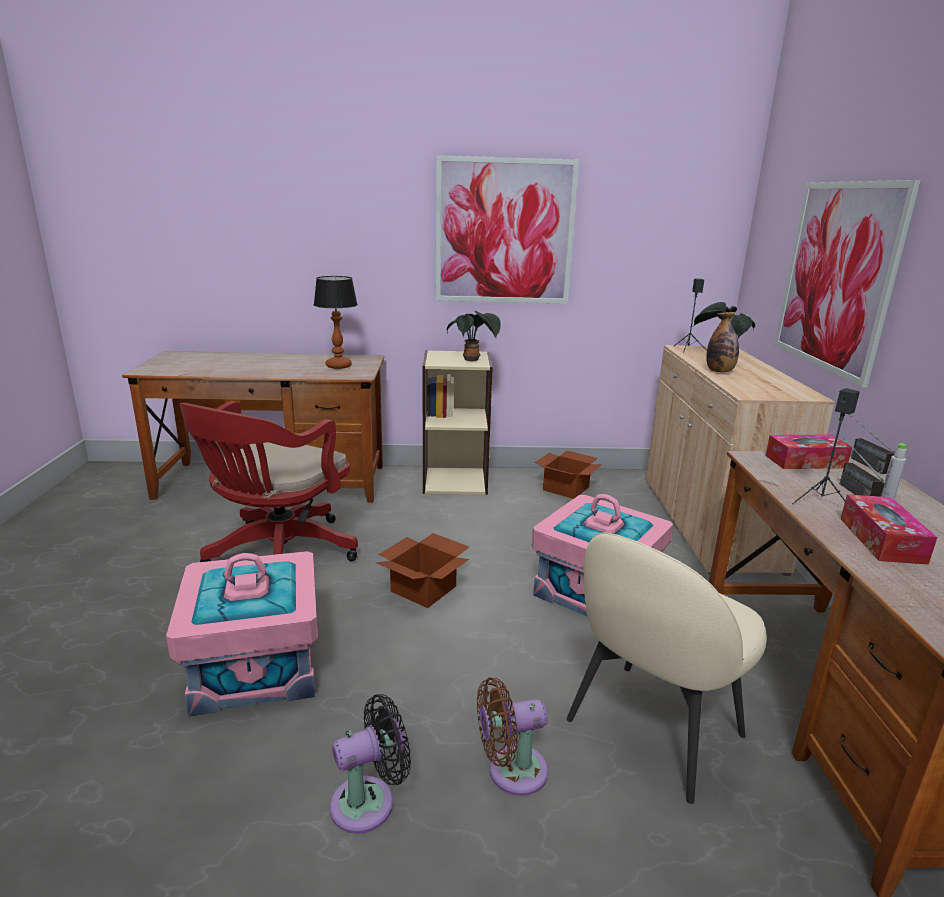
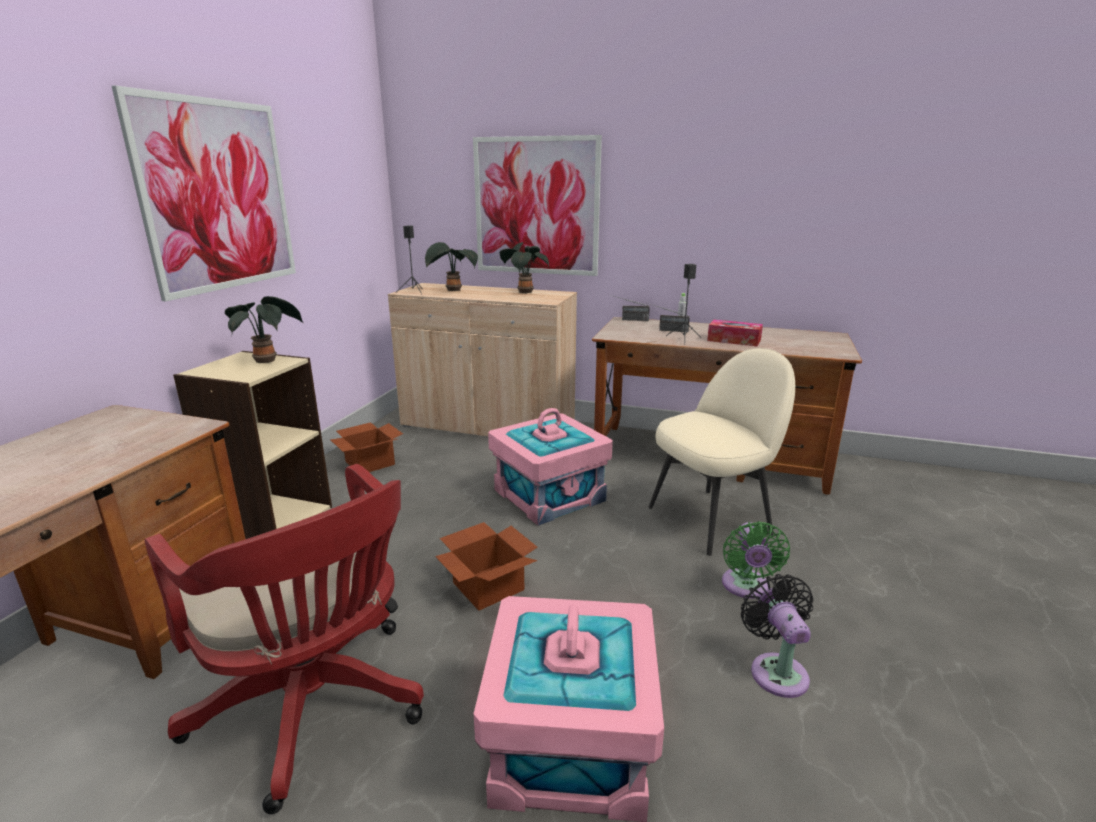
camera: 70 degrees left, 0 degrees up
table lamp [314,276,358,369] -> none
brown fan [477,677,548,796] -> green fan [722,521,790,599]
beige chair [567,532,767,804] -> beige chair turned 90 degrees counterclockwise [649,348,795,556]
bottle [706,312,739,373] -> none
tissue box [765,434,852,469] -> none
none -> potted plant [500,242,549,294]

